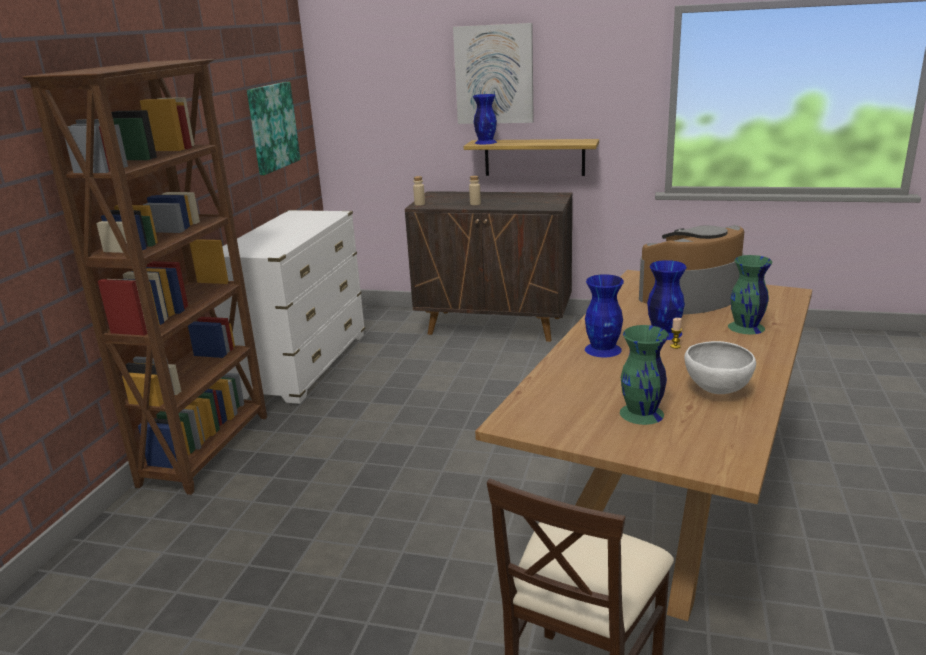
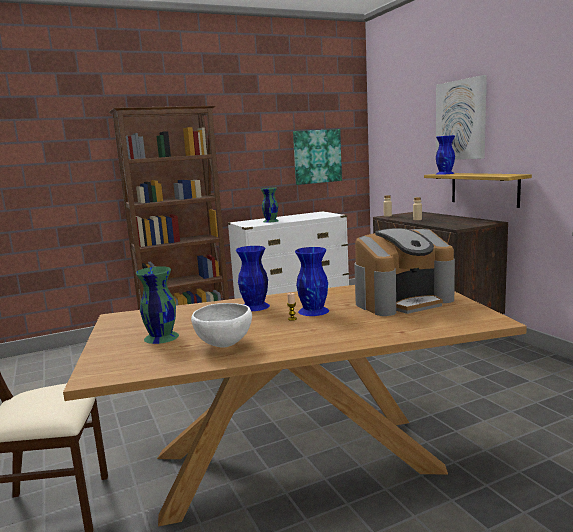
camera: 50 degrees right, 10 degrees down
coffee machine [639,225,744,315] -> coffee machine turned 135 degrees clockwise [354,228,455,316]
green vase [728,255,772,334] -> green vase moved to [261,187,279,223]

